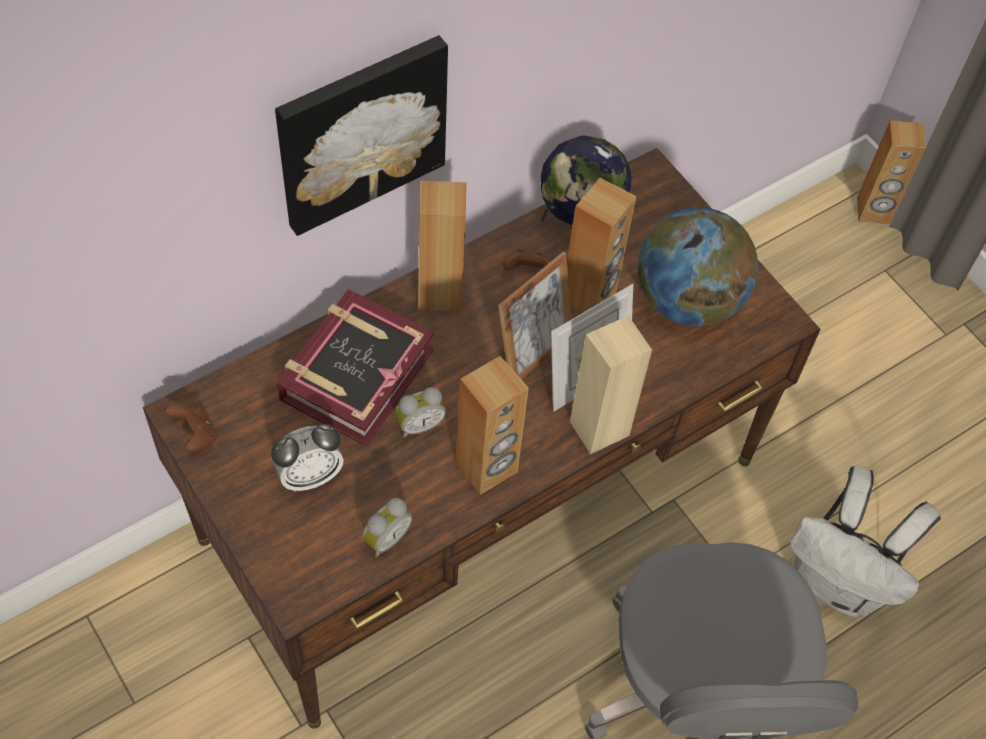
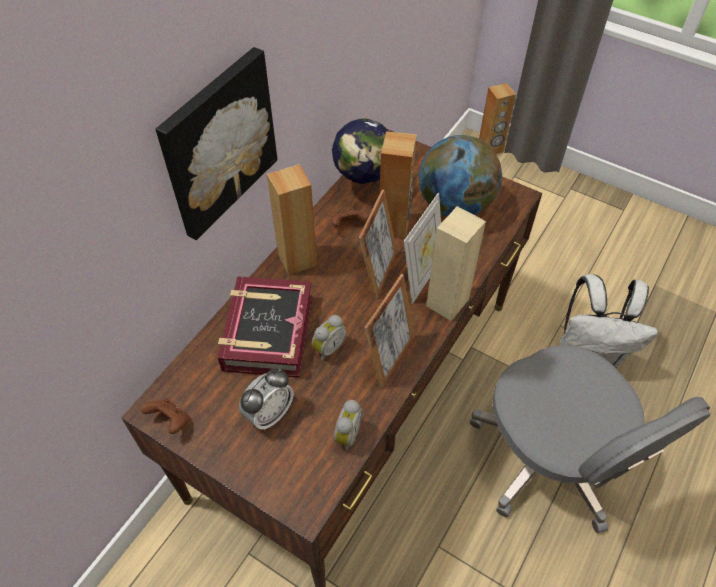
camera: 20 degrees left, 5 degrees down
brown speaker [456,356,529,495] -> picture frame [364,274,415,389]

